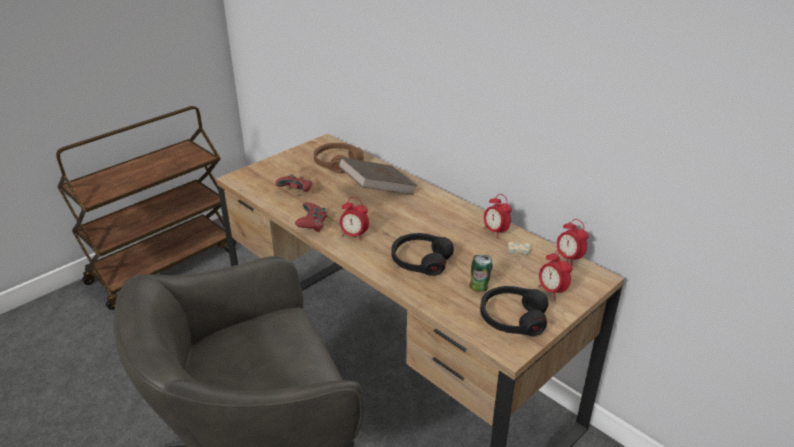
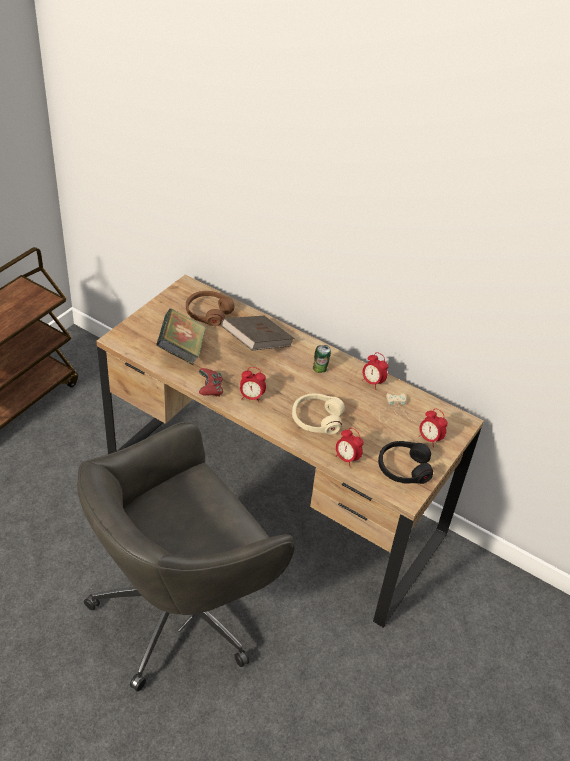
camera: 15 degrees left, 10 degrees up
red game controller [276,174,313,192] -> book [156,309,206,365]
black headphones [391,233,454,276] -> beige headphones [292,393,345,434]
can [469,255,493,292] -> can moved to [313,345,331,373]
alarm clock [556,219,589,266] -> alarm clock moved to [336,428,364,467]

